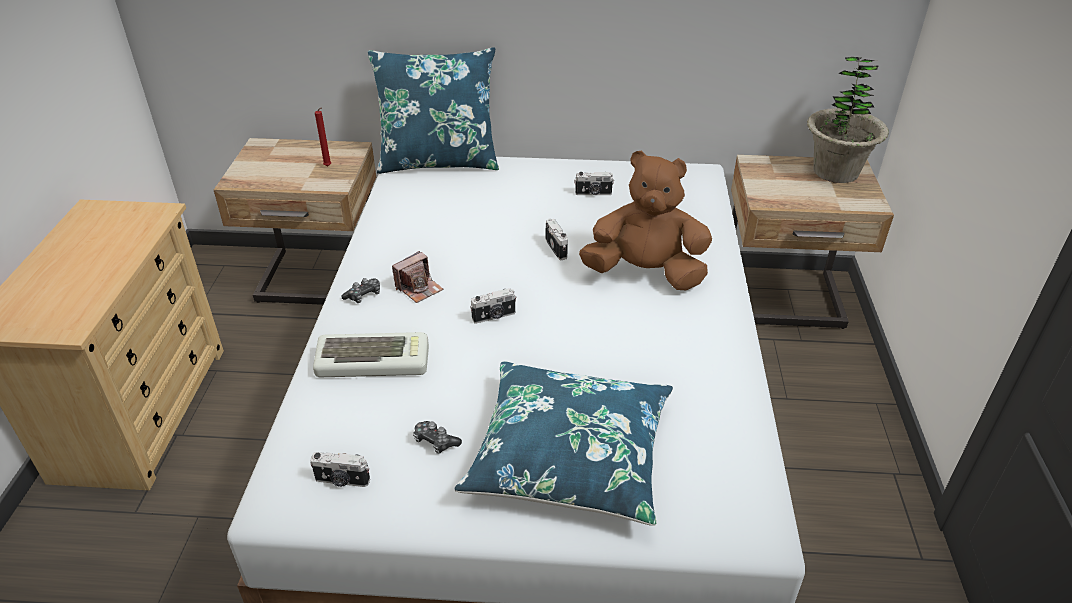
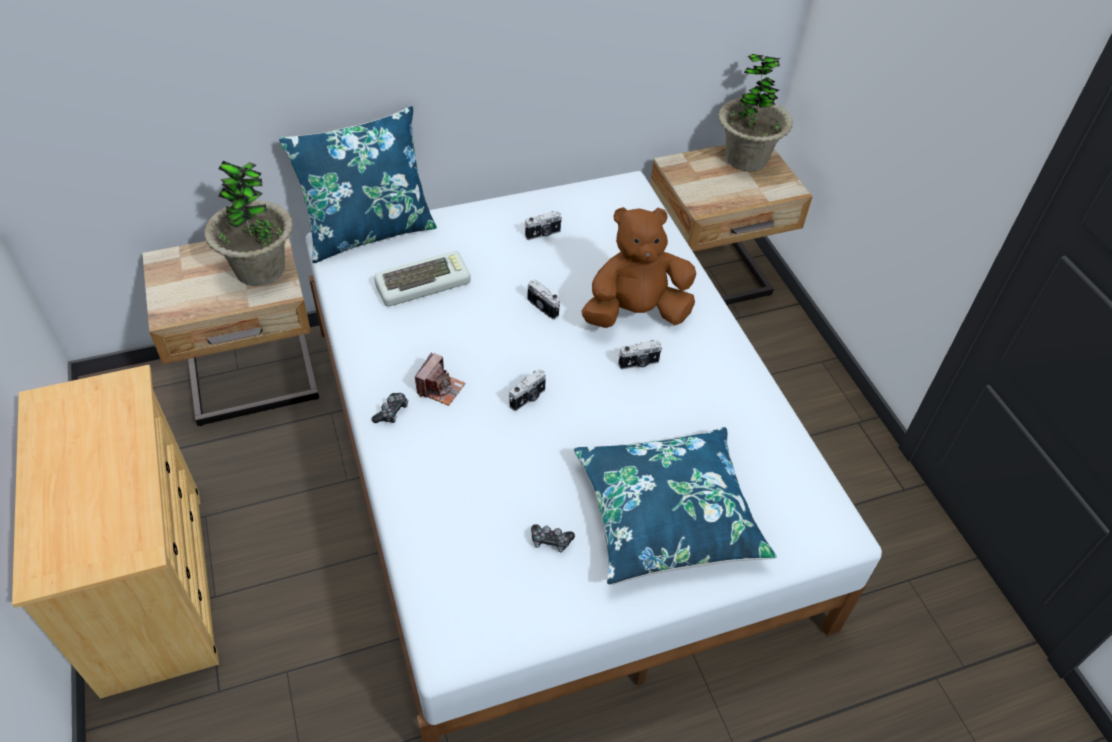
camera: 25 degrees left, 10 degrees up
camera [310,452,370,487] -> camera moved to [618,340,662,370]
keyboard [313,332,429,377] -> keyboard moved to [374,251,471,306]
red candle [315,107,331,166] -> potted plant [204,161,293,286]

